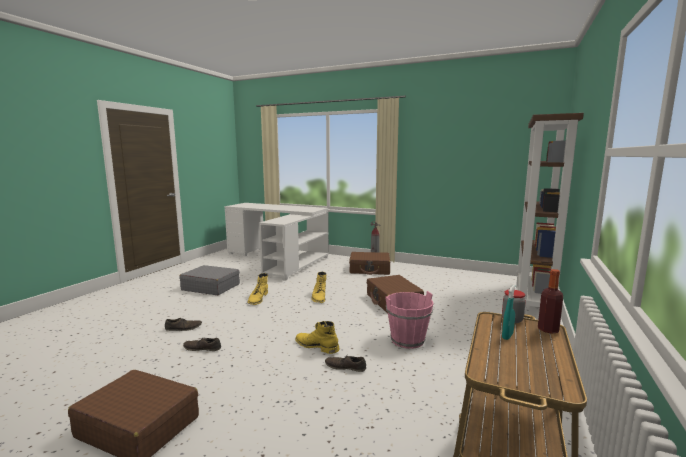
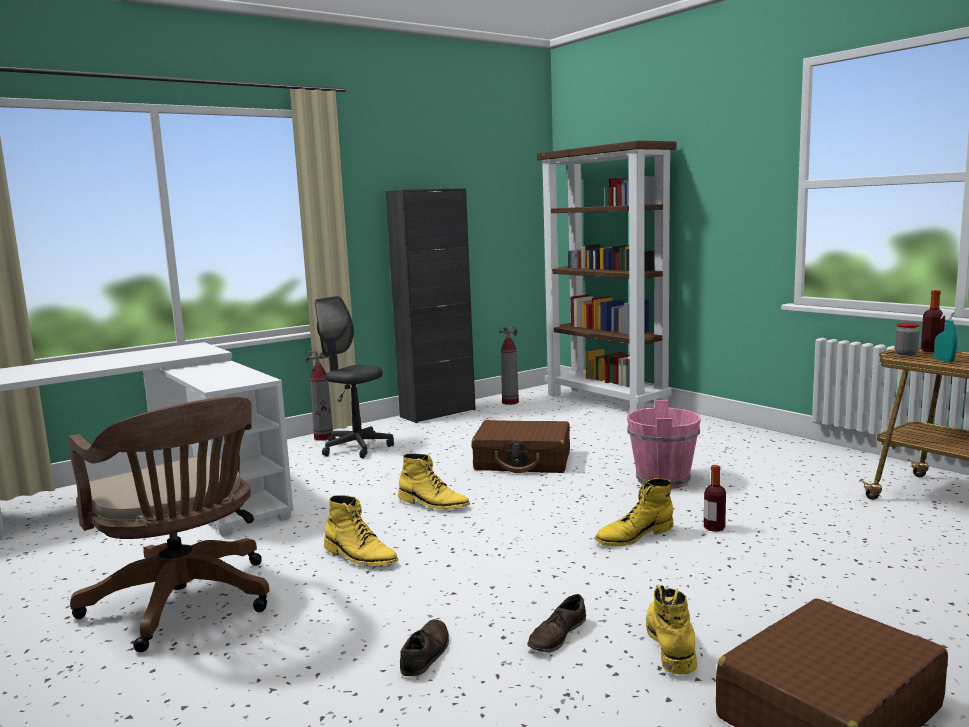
camera: 60 degrees left, 0 degrees up
grey suitcase [180,265,240,295] -> brown office chair [68,397,269,652]
brown shoe [325,355,366,372] -> bottle [704,465,726,532]
brown suitcase [349,252,390,275] -> grey office chair [315,296,394,458]
none -> black cabinet [386,188,476,423]
none -> fire extinguisher [499,326,519,405]
none -> yellow boot [646,585,697,675]

